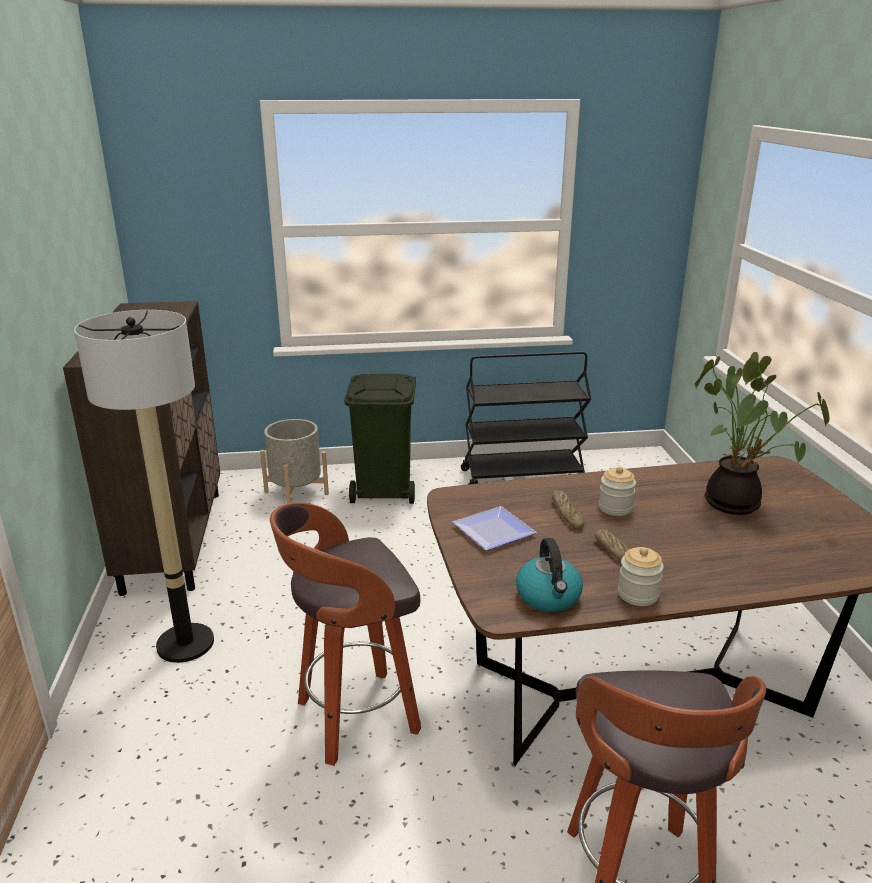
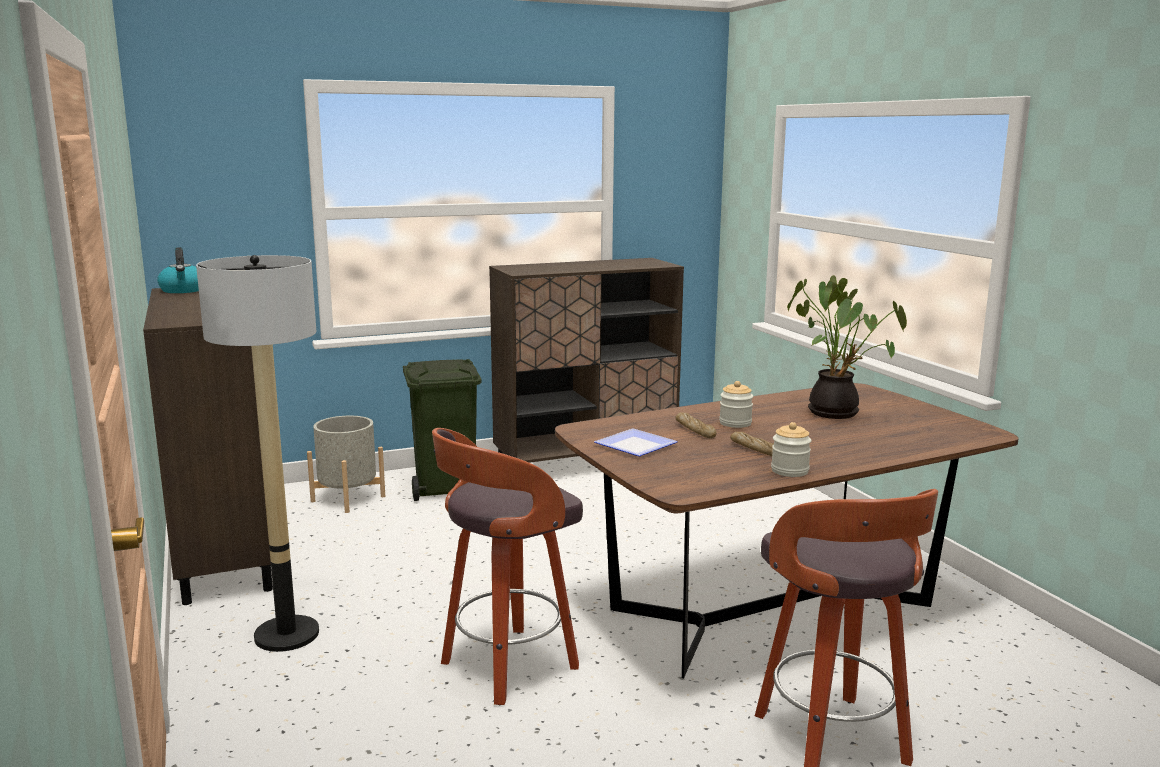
camera: 15 degrees left, 10 degrees down
black cart [461,351,591,484] -> brown cabinet [489,258,684,463]
kettle [516,538,583,612] -> kettle moved to [157,247,199,293]

